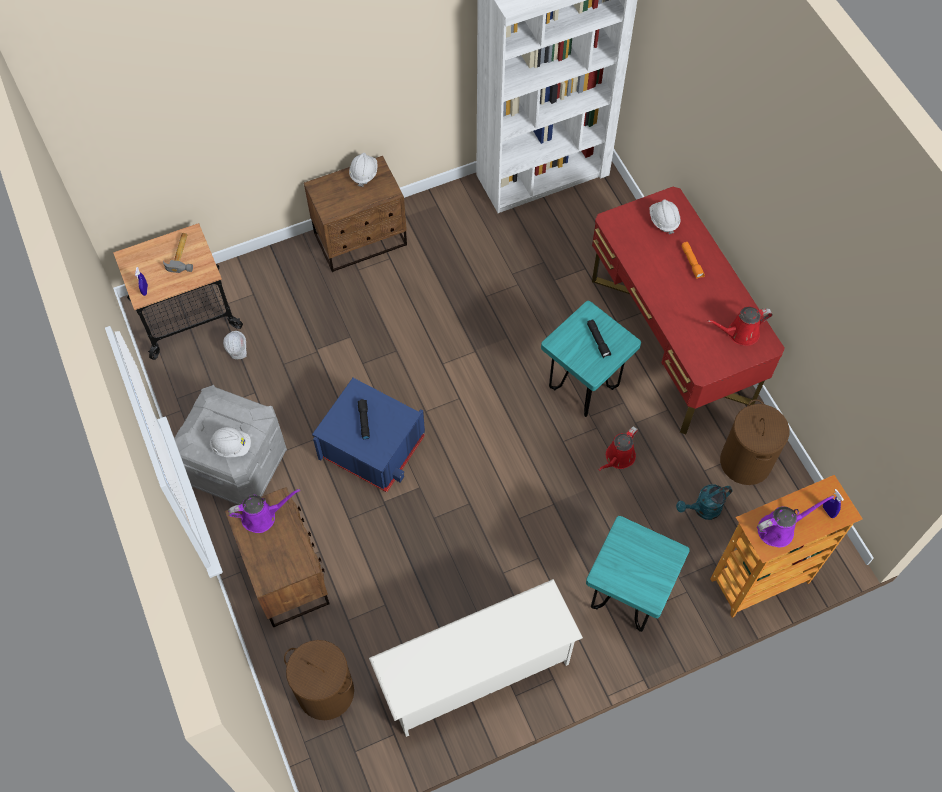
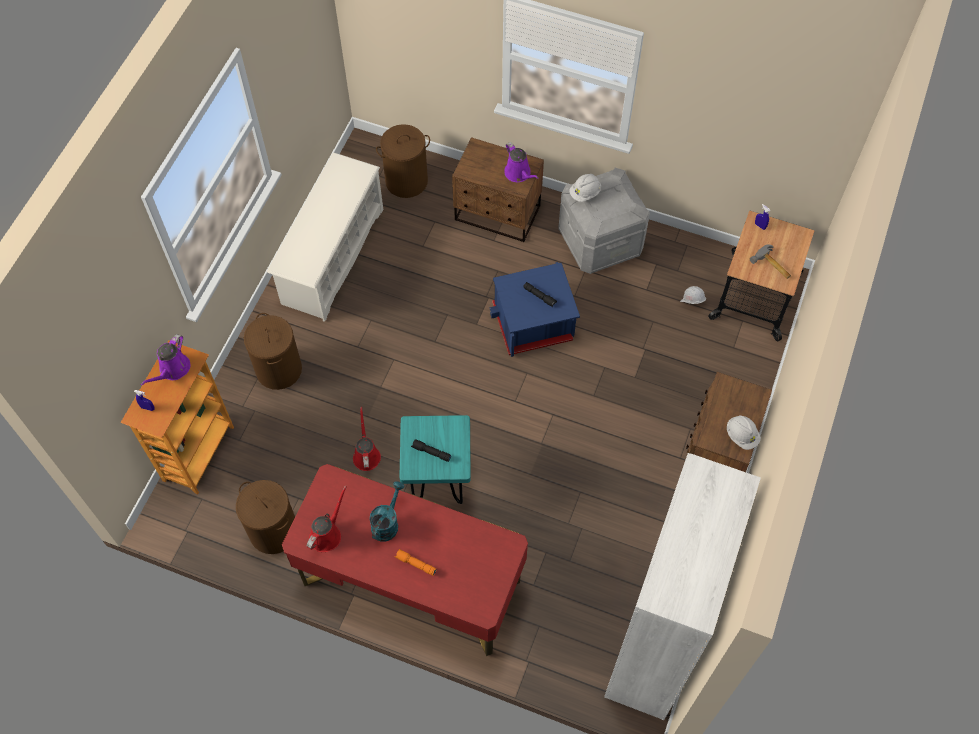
camera: 135 degrees right, 0 degrees up
purple watering can [228,489,301,533] -> purple watering can turned 60 degrees counterclockwise [504,142,539,182]
turquoise stool [586,516,690,632] -> brown laundry basket [244,313,302,390]
white hard hat [650,199,681,234] -> none
turquoise watering can [676,484,733,520] -> turquoise watering can moved to [369,481,405,542]

